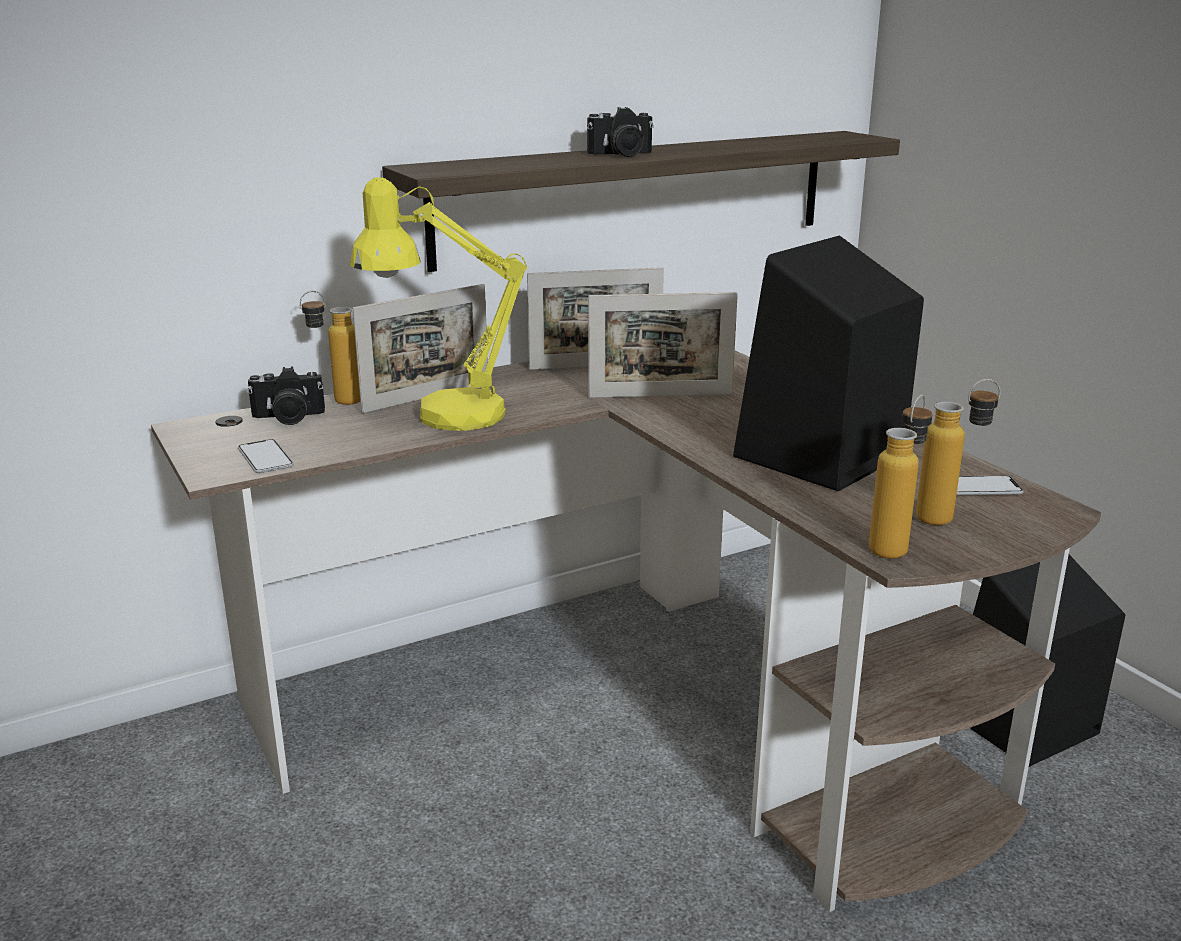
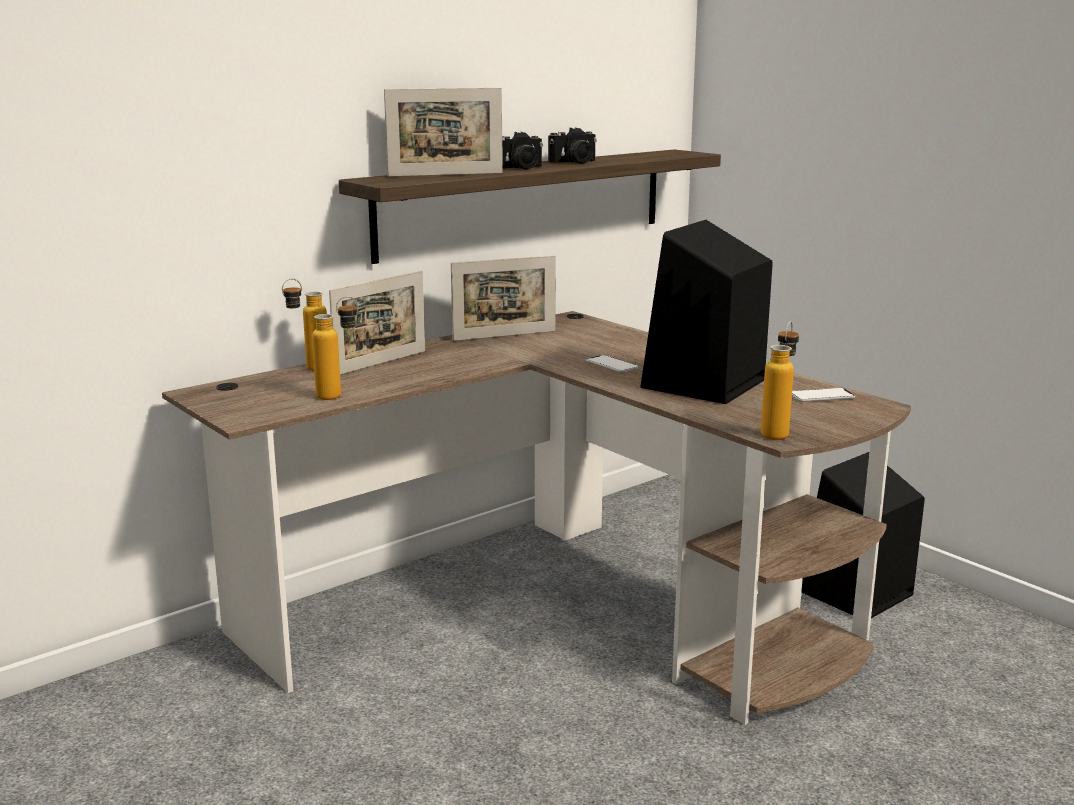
camera: 10 degrees left, 5 degrees down
phone [238,439,294,473] -> phone moved to [585,355,640,373]
camera [247,366,325,425] -> camera moved to [548,128,597,164]
yellow table lamp [350,177,527,431] -> none
picture frame [588,292,738,398] -> picture frame moved to [384,87,503,177]
bottle [916,379,1001,525] -> bottle moved to [312,296,358,400]

